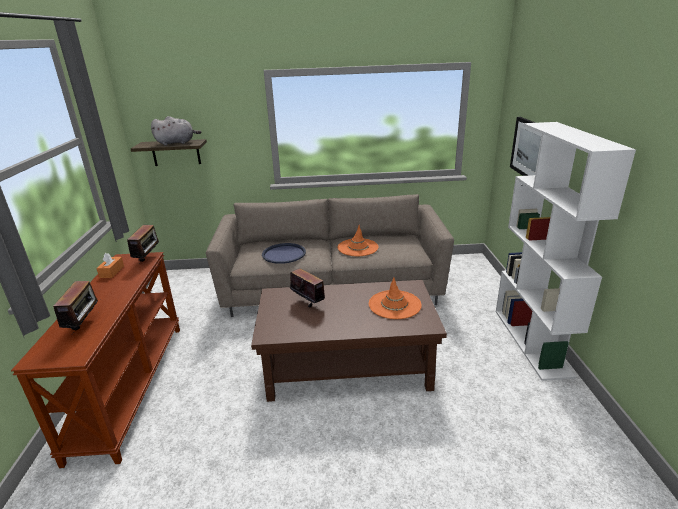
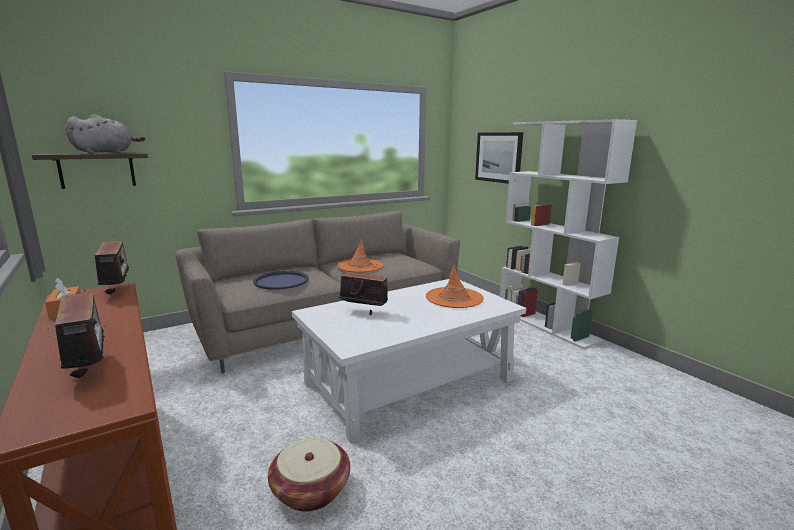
camera: 30 degrees left, 10 degrees down
brown coffee table [251,280,447,402] -> white coffee table [292,279,526,444]
none -> basket [268,437,350,512]

